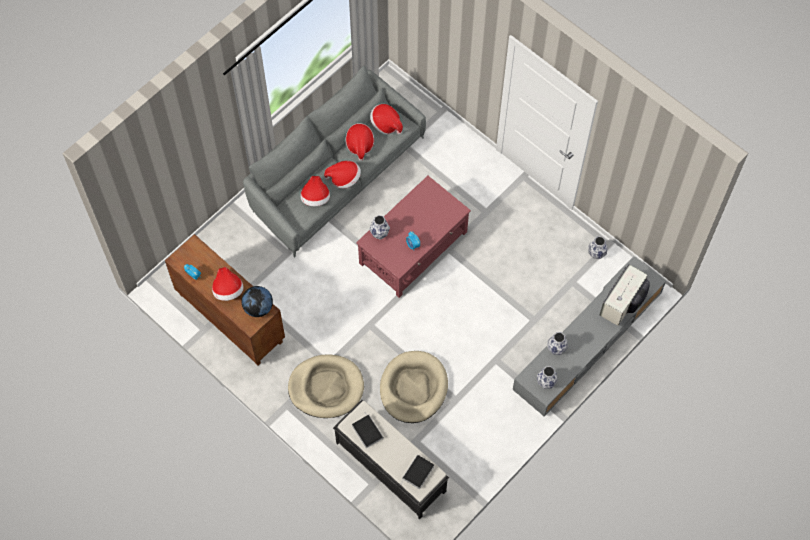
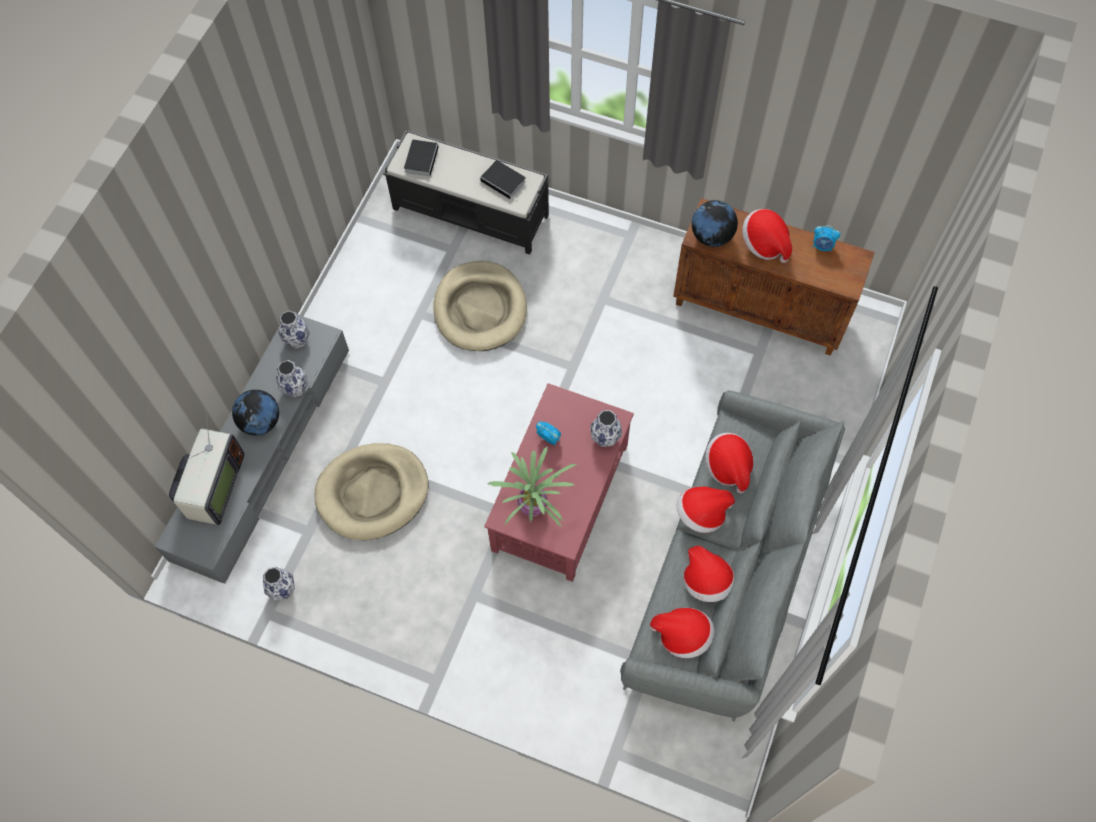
camera: 160 degrees right, 0 degrees up
beige dog bed [288,354,364,418] -> beige dog bed moved to [314,443,429,540]
none -> globe [232,390,279,435]
none -> potted plant [487,447,577,527]

